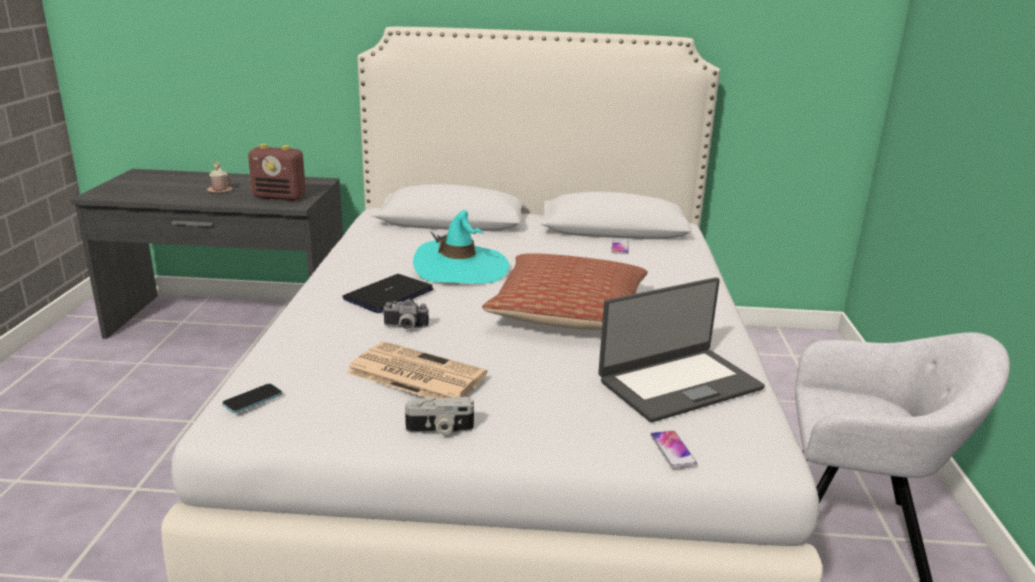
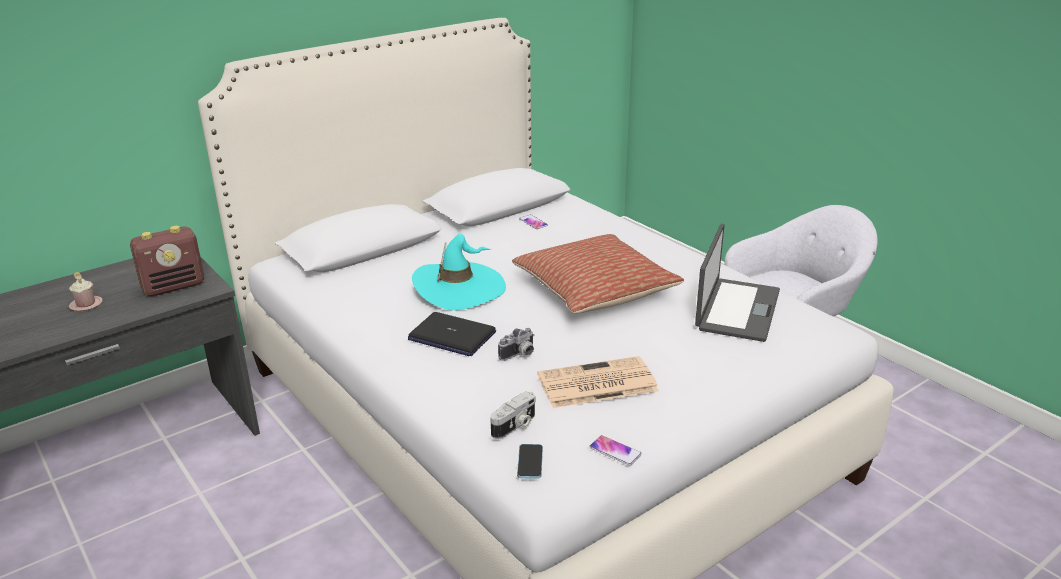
camera: 40 degrees left, 5 degrees up
laptop [342,274,434,313] -> laptop turned 60 degrees counterclockwise [408,312,496,356]
camera [405,397,474,435] -> camera moved to [490,391,536,439]
phone [650,431,697,468] -> phone moved to [589,435,642,466]

